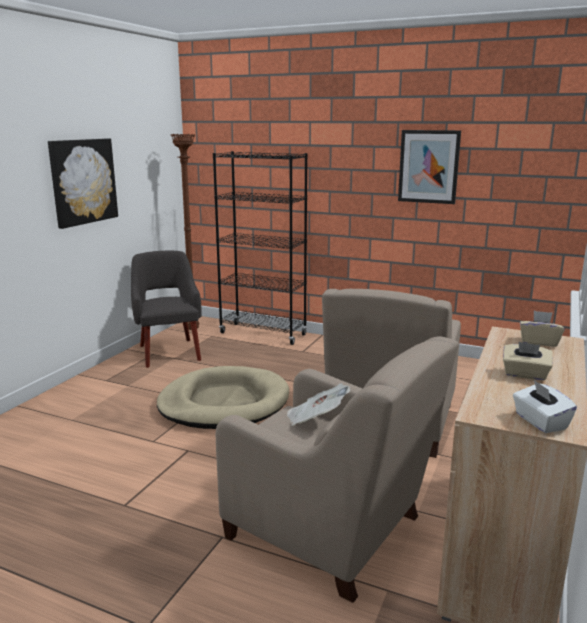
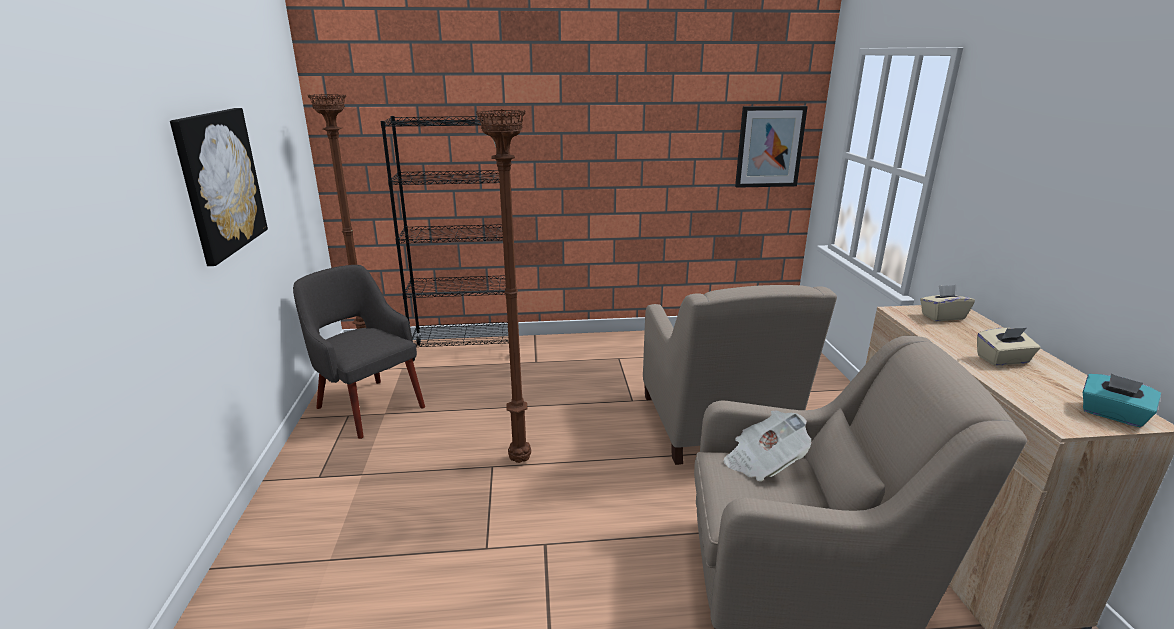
camera: 30 degrees left, 5 degrees up
beige dog bed [157,366,289,429] -> brown floor lamp [476,109,531,463]
picture [398,130,461,204] -> picture moved to [735,106,808,188]
white tissue box [513,380,577,433] -> turquoise tissue box [1083,374,1161,427]

